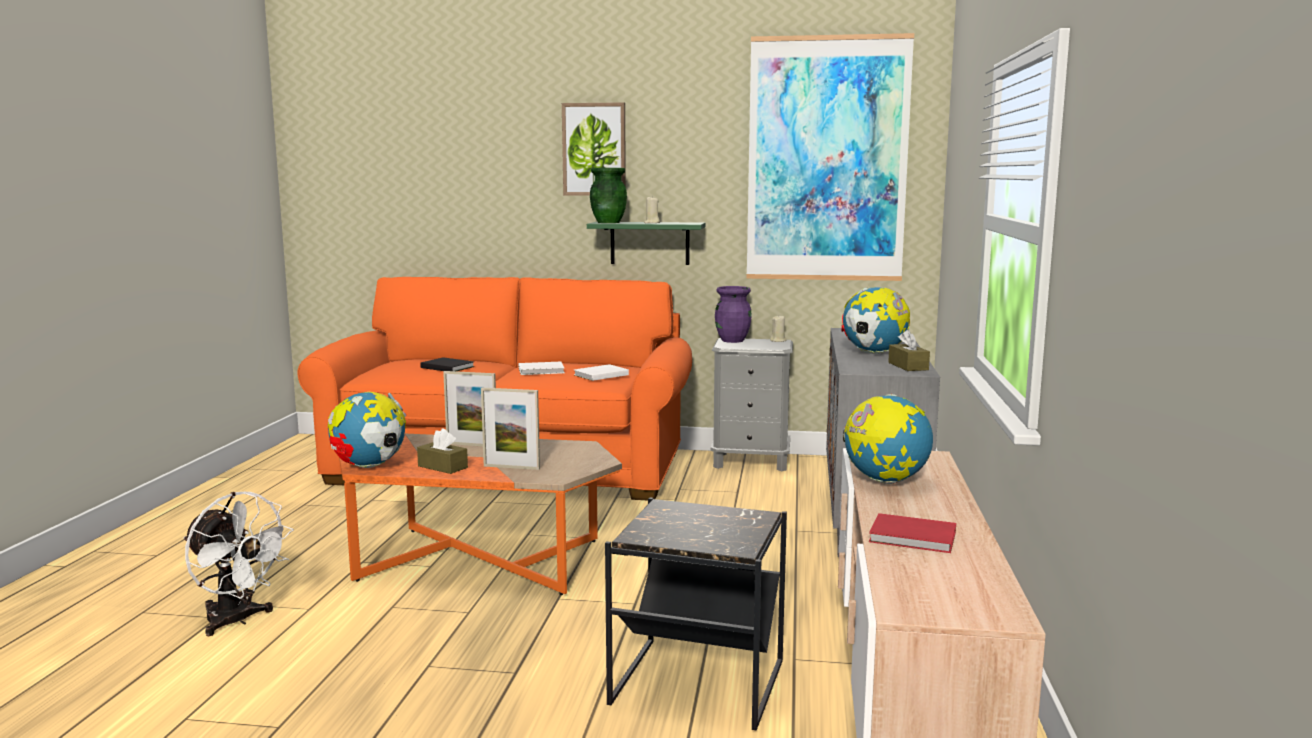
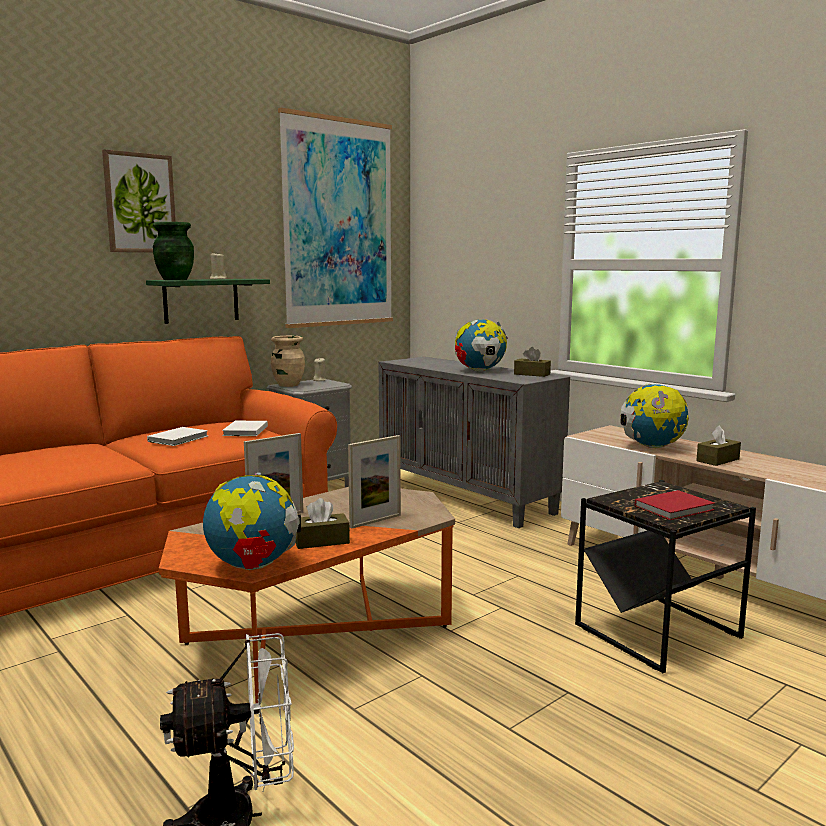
camera: 50 degrees left, 0 degrees up
black book [420,357,475,371] -> none
purple vase [715,286,752,343] -> beige vase [271,336,305,387]
red book [869,513,956,553] -> red book moved to [635,490,715,520]
none -> brown tissue box [696,425,741,466]

